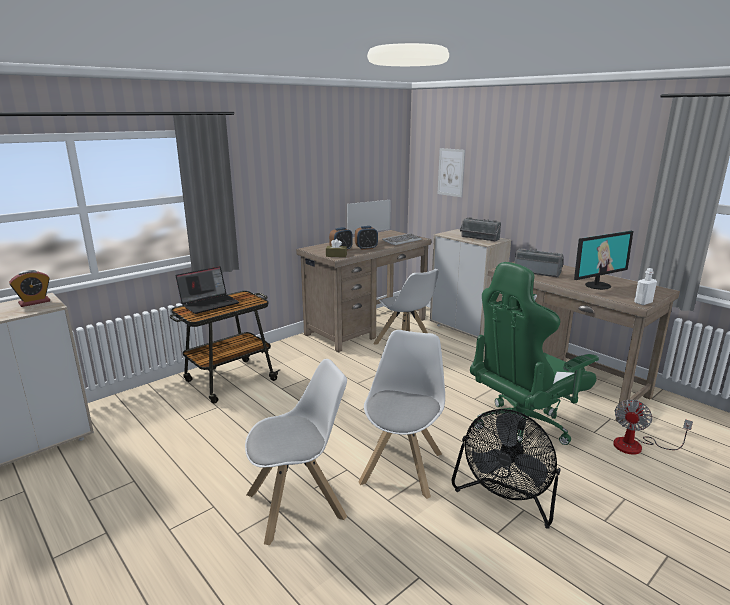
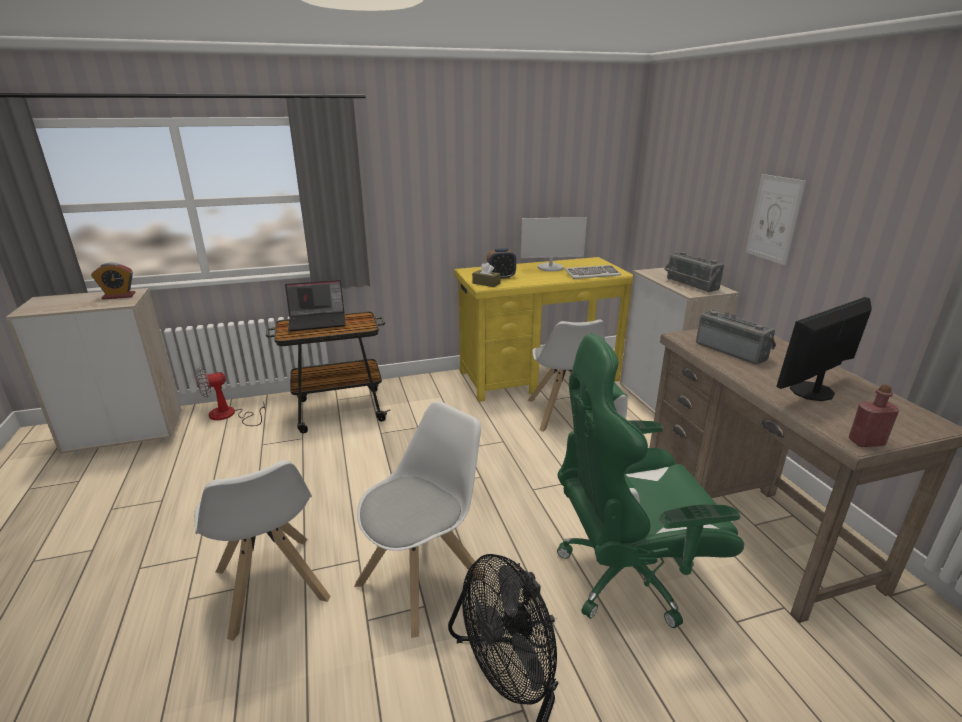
camera: 25 degrees right, 5 degrees up
chair [245,359,347,545] -> chair turned 60 degrees clockwise [194,460,330,641]
brown desk [296,230,431,352] -> yellow desk [454,257,633,402]
alarm clock [355,226,378,250] -> none
picture [438,148,465,197] -> picture moved to [745,174,806,265]
monitor [574,231,633,290] -> monitor turned 150 degrees clockwise [776,297,872,401]
fan [613,399,693,455] -> fan moved to [196,368,266,426]
white bottle [634,268,657,305] -> red bottle [849,384,899,447]

